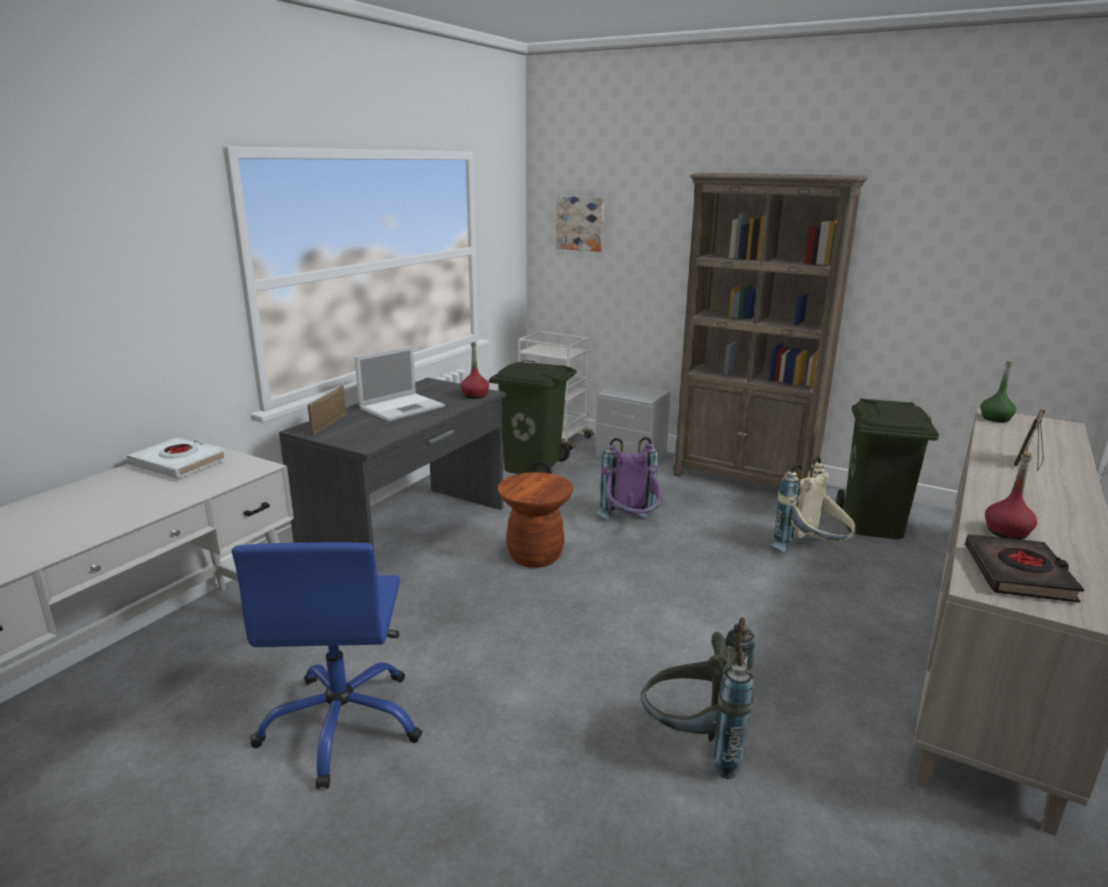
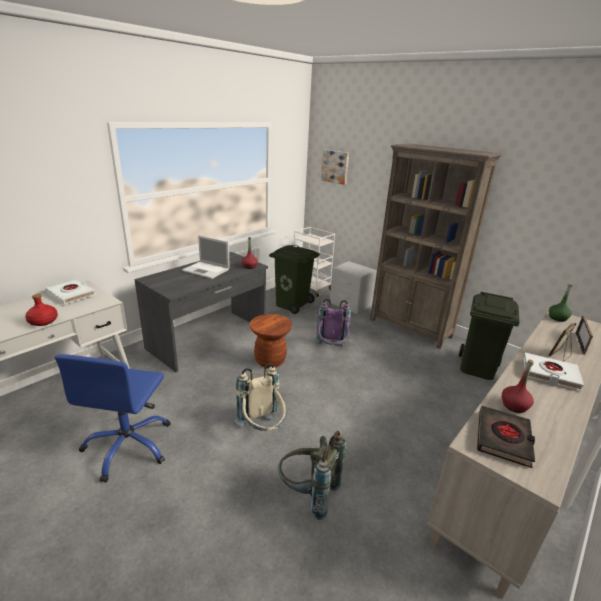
camera: 10 degrees right, 5 degrees up
picture frame [307,386,347,435] -> picture frame moved to [576,316,593,355]
laptop [355,346,445,422] -> laptop turned 60 degrees clockwise [182,236,230,279]
beige backpack [770,457,856,552] -> beige backpack moved to [235,363,286,431]
none -> red bottle [25,294,58,326]
none -> white book [523,353,584,391]

